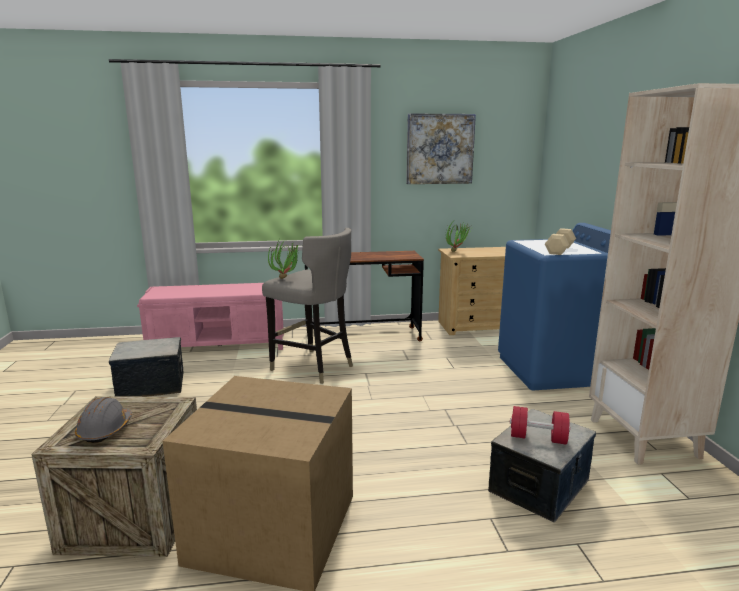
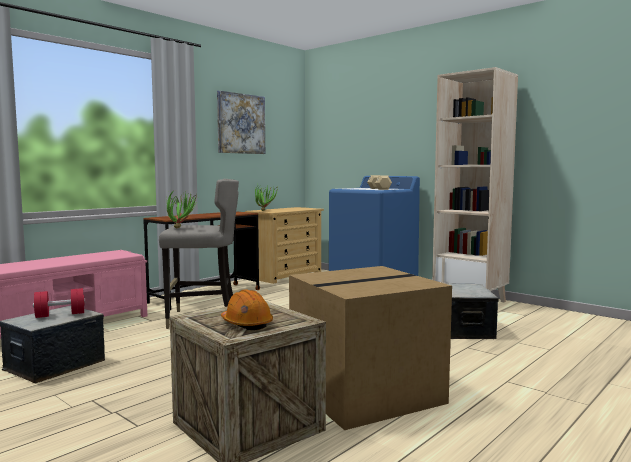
camera: 40 degrees left, 10 degrees down
grey hard hat [75,397,132,443] -> orange hard hat [221,289,273,330]
red dumbbell [510,406,570,445] -> red dumbbell moved to [33,288,86,318]

